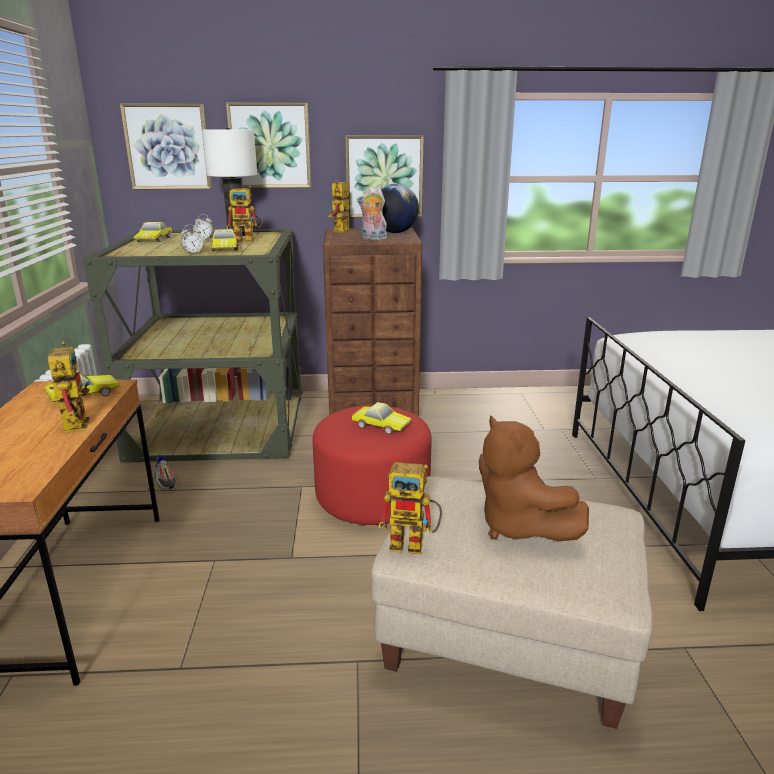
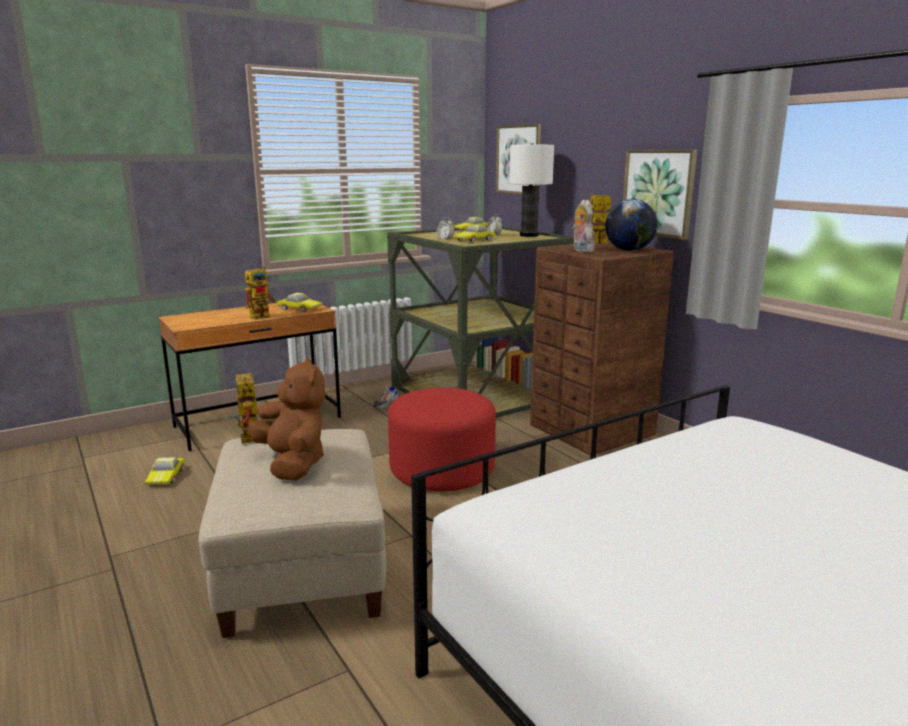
camera: 60 degrees right, 5 degrees down
picture [226,103,311,188] -> none
toy robot [227,186,263,242] -> none
toy car [352,402,412,434] -> toy car moved to [144,457,185,485]
brown plush toy [479,415,589,541] -> brown plush toy turned 120 degrees clockwise [248,357,325,481]

